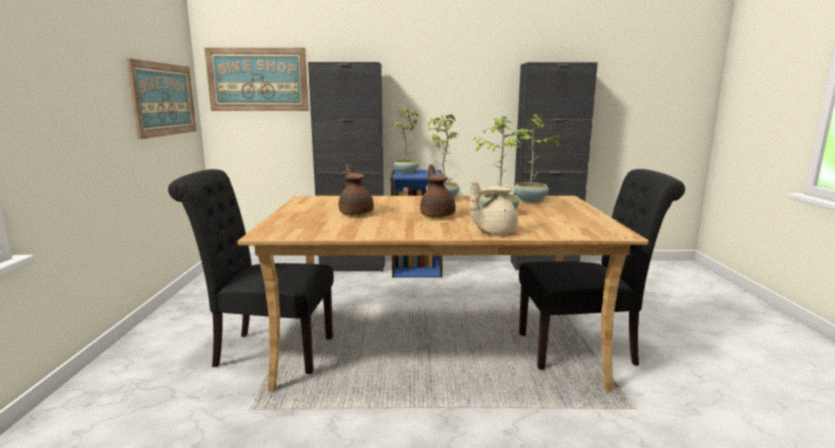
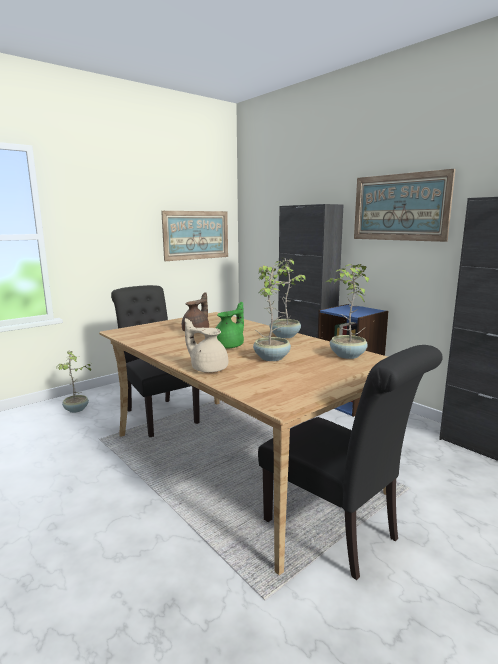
camera: 50 degrees right, 0 degrees up
picture [205,48,309,111] -> picture moved to [354,169,456,242]
potted plant [394,108,419,174] -> potted plant moved to [56,350,94,413]
brown teapot [420,164,456,218] -> green teapot [216,302,244,348]

